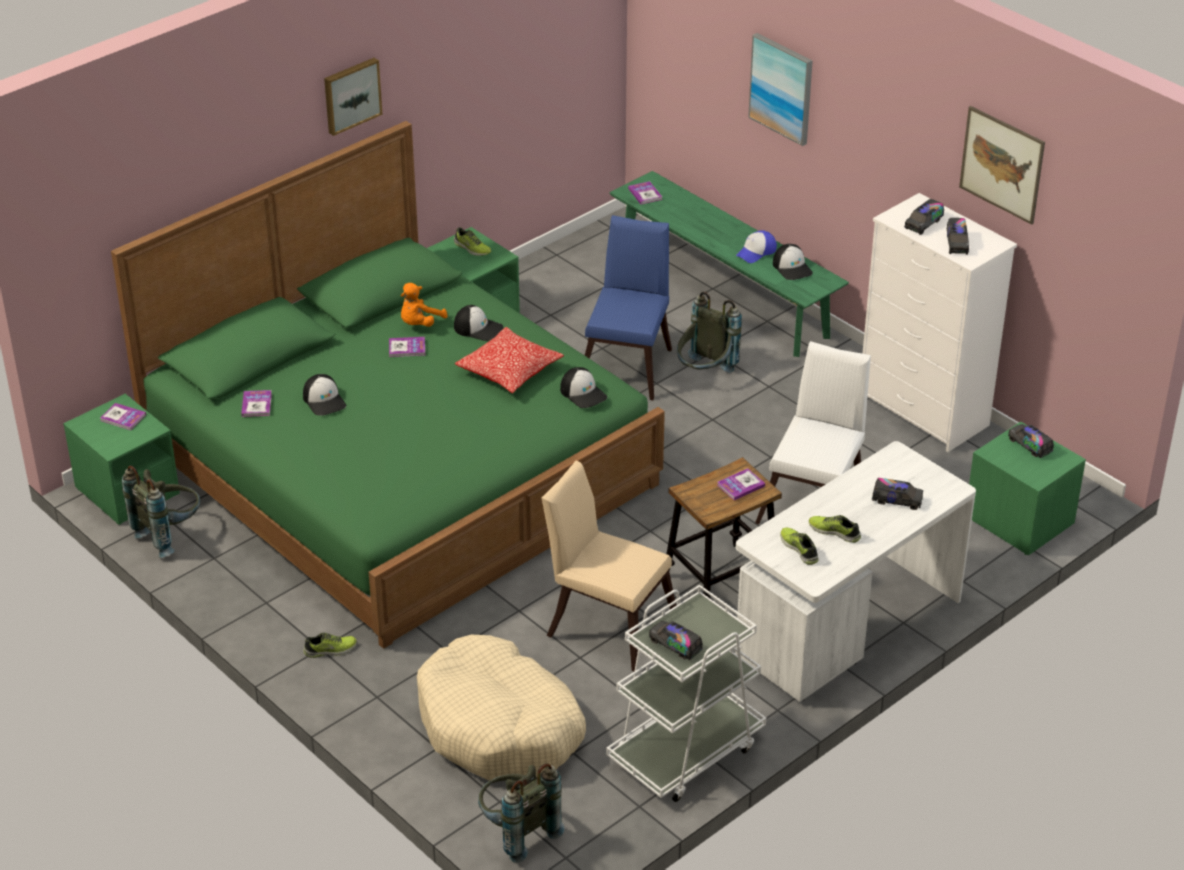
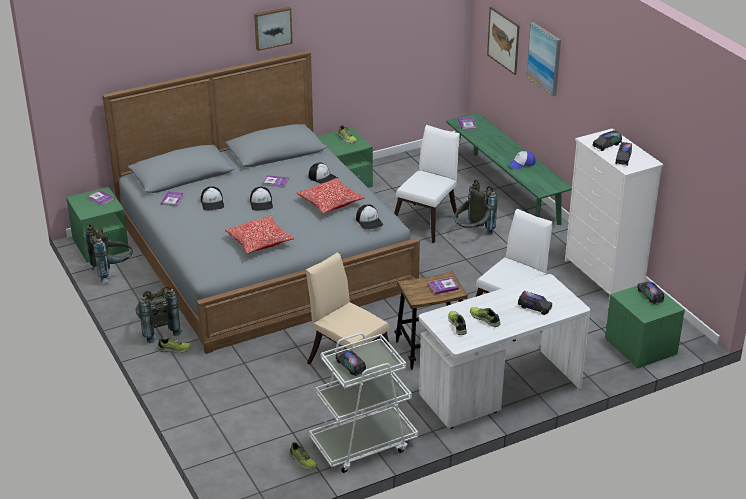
camera: 15 degrees right, 5 degrees down
green bed [111,121,665,649] -> grey bed [102,51,420,354]
orange plush toy [401,283,447,327] -> none
beige dog bed [417,635,586,781] -> none
grey backpack [478,763,565,863] -> grey backpack moved to [136,286,183,343]
blue chair [585,215,672,400] -> white chair [394,125,460,243]
cap [773,244,813,280] -> cap moved to [250,187,273,211]
picture [959,106,1045,224] -> picture moved to [487,7,520,75]
none -> pillow [225,215,294,254]
none -> shoe [289,442,317,469]

